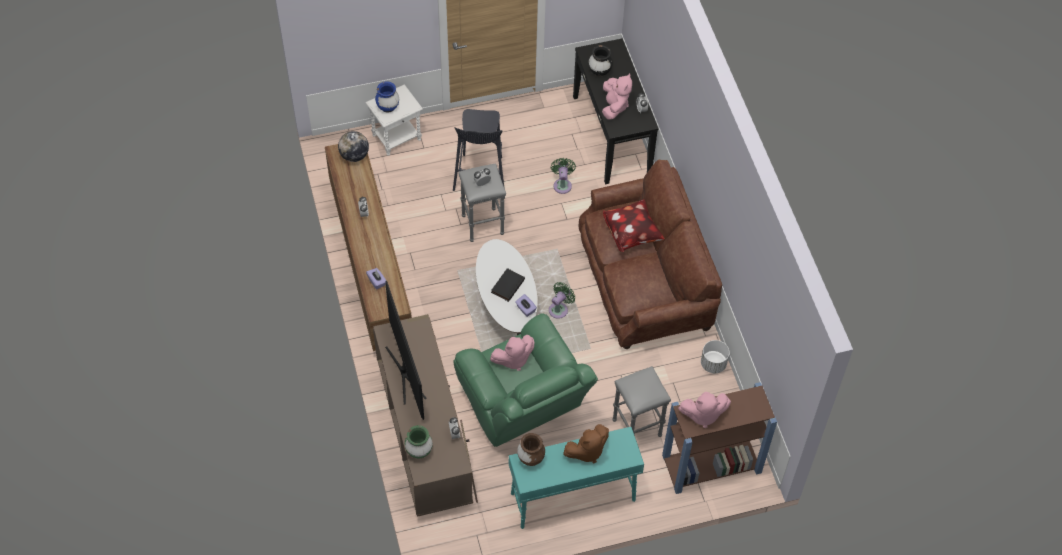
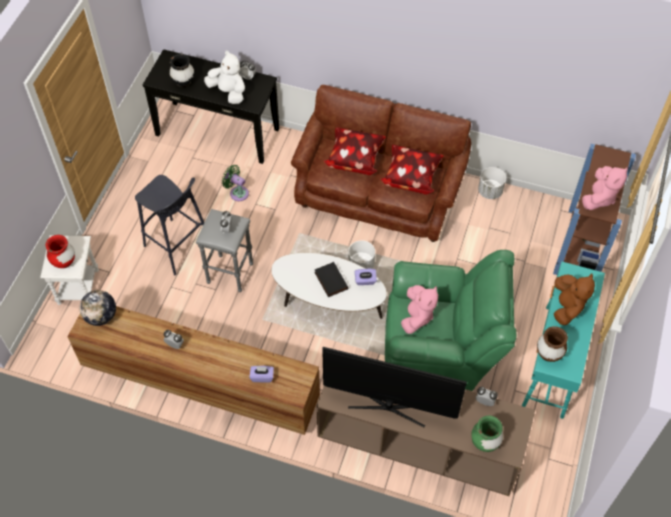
camera: 55 degrees left, 0 degrees up
blue vase [375,81,399,113] -> red vase [46,235,75,268]
green fan [549,282,576,319] -> white planter [348,240,375,269]
pink plush toy [602,73,632,120] -> white plush toy [204,51,245,104]
grey stool [613,366,671,437] -> none
none -> pillow [381,145,444,195]

